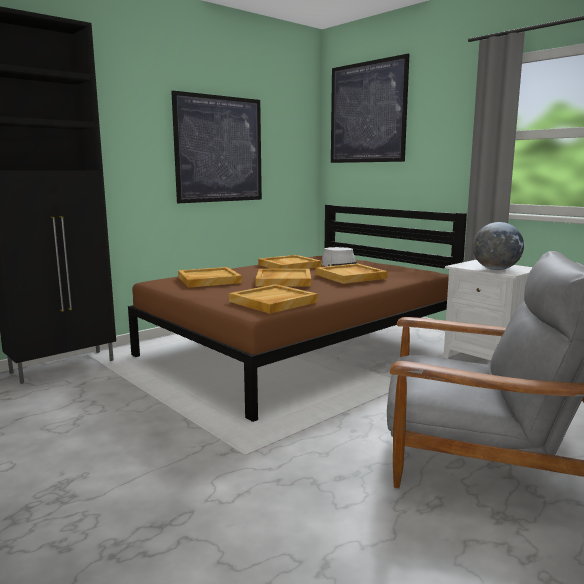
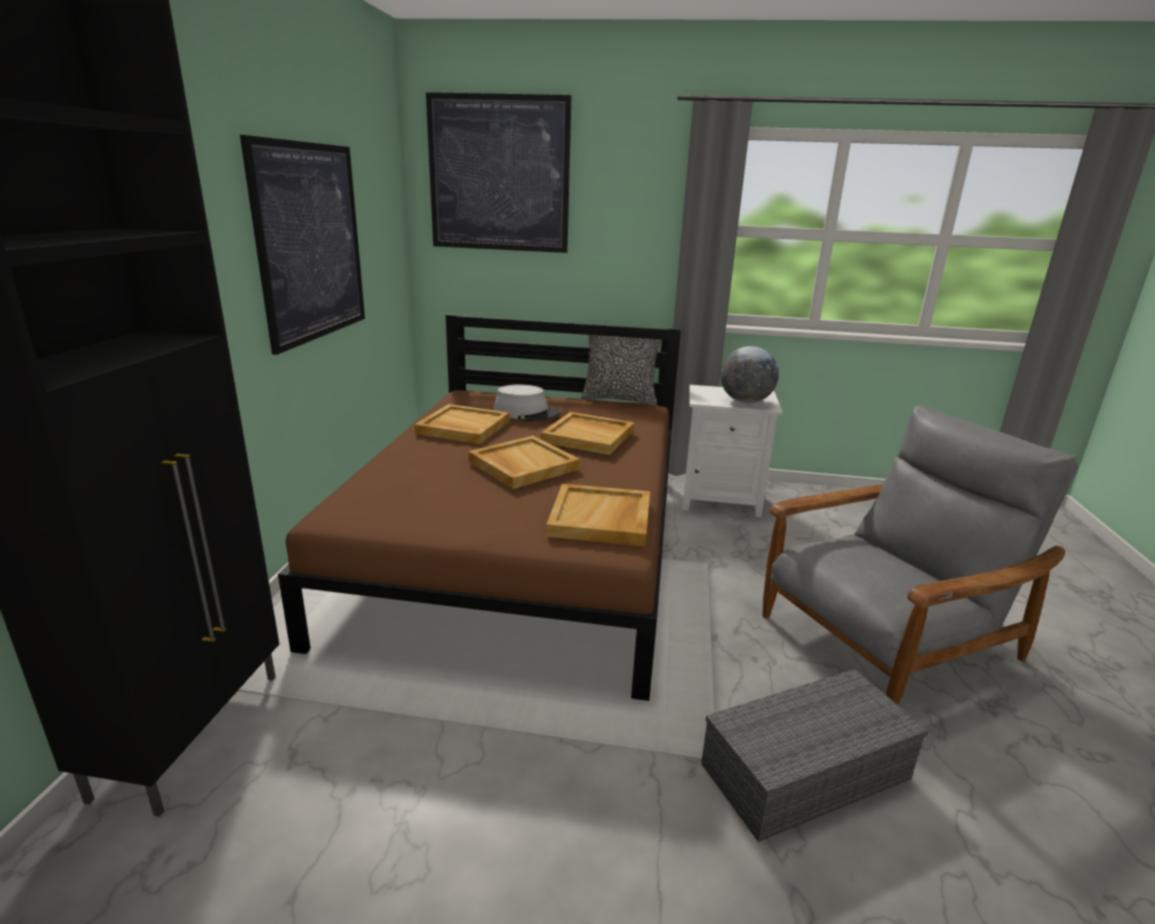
camera: 40 degrees left, 10 degrees up
beige tray [178,267,242,288] -> none
none -> pillow [581,335,661,406]
none -> grey storage box [701,669,928,842]

